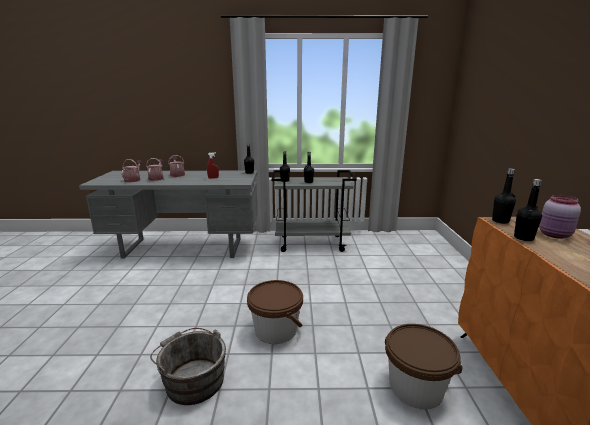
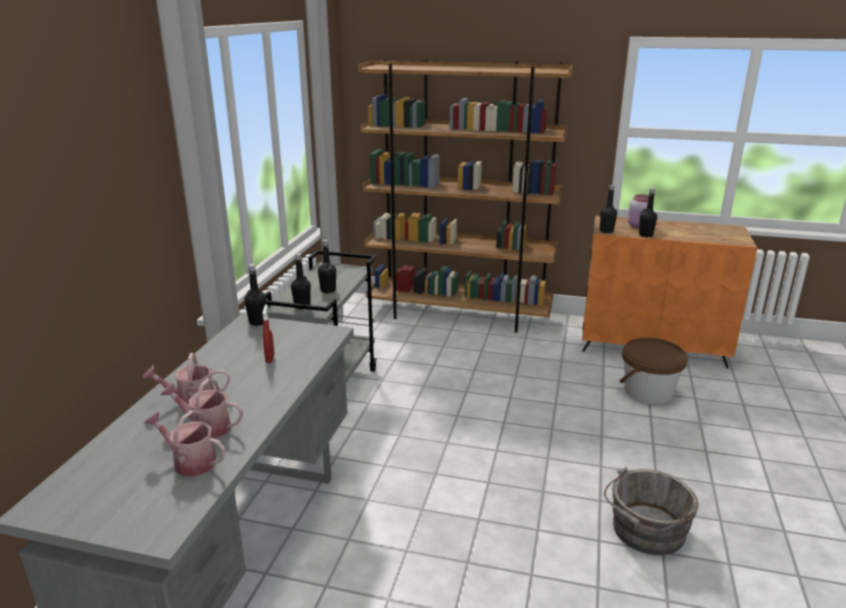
camera: 75 degrees left, 5 degrees up
brown bucket [247,280,303,344] -> none
none -> brown bookcase [358,59,573,333]

